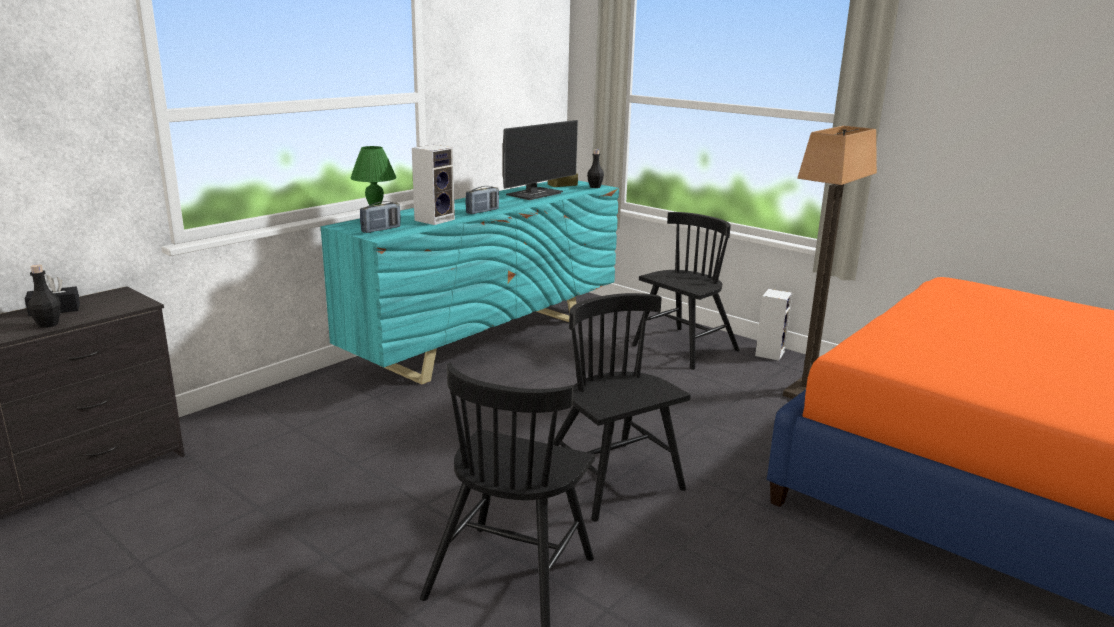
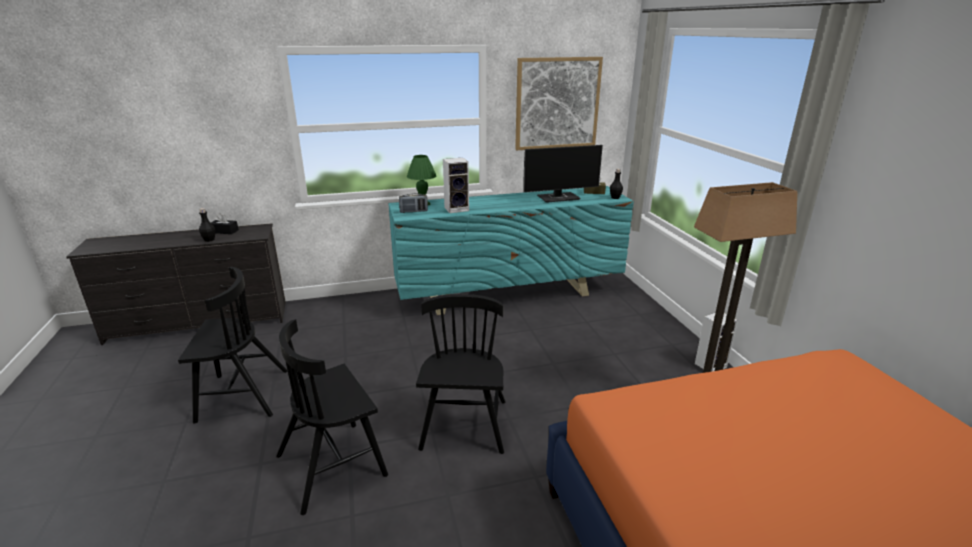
camera: 35 degrees right, 5 degrees up
radio [466,186,499,214] -> none
black chair [632,212,740,370] -> black chair moved to [178,267,288,424]
none -> picture [515,57,603,150]

